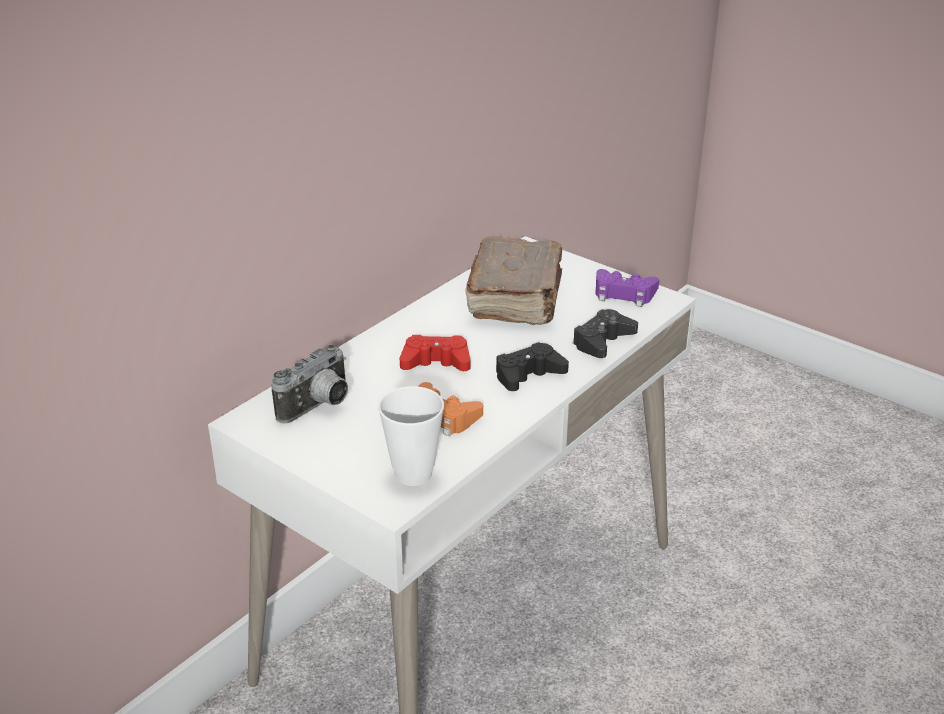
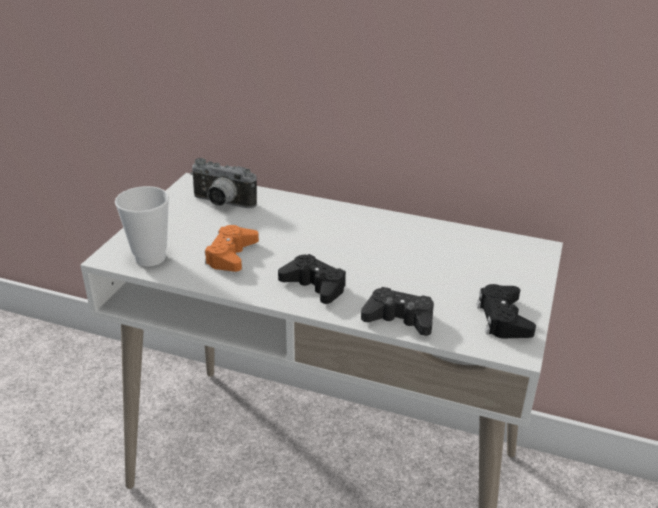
camera: 70 degrees right, 0 degrees up
red game controller [400,335,471,371] -> none
brown book [466,236,562,325] -> none
purple game controller [596,269,659,307] -> black game controller [476,284,536,338]

